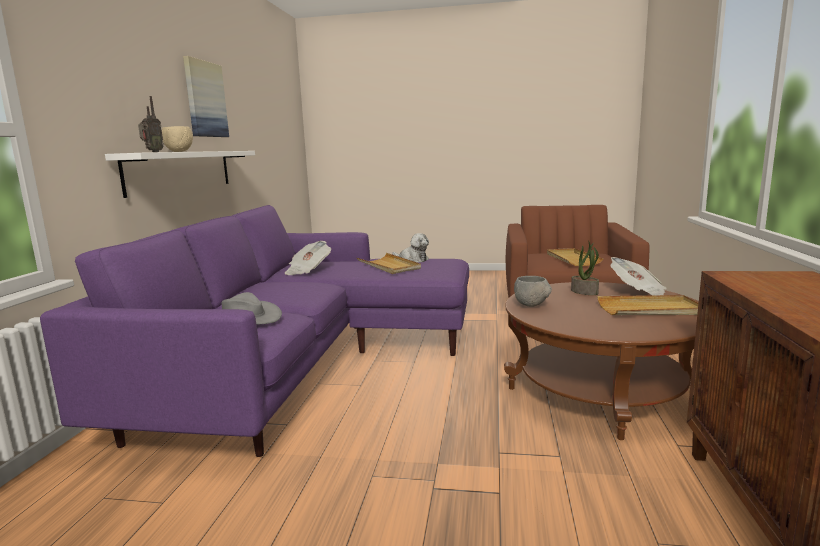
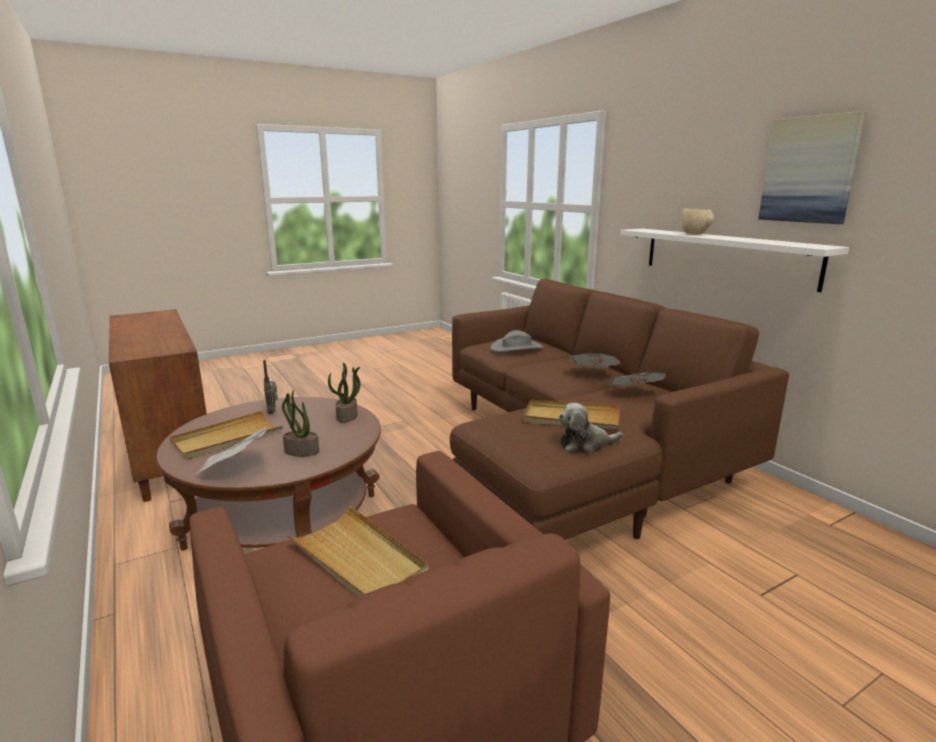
camera: 140 degrees right, 5 degrees up
purple sofa [40,205,469,457] -> brown sofa [450,279,789,540]
radio [138,96,164,152] -> radio moved to [263,360,278,414]
grey bowl [514,276,552,307] -> potted plant [328,363,360,423]
none -> newspaper [569,353,621,367]

